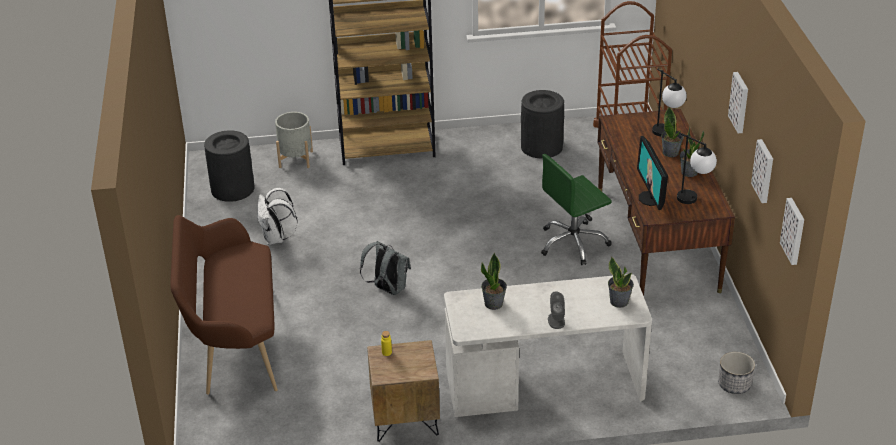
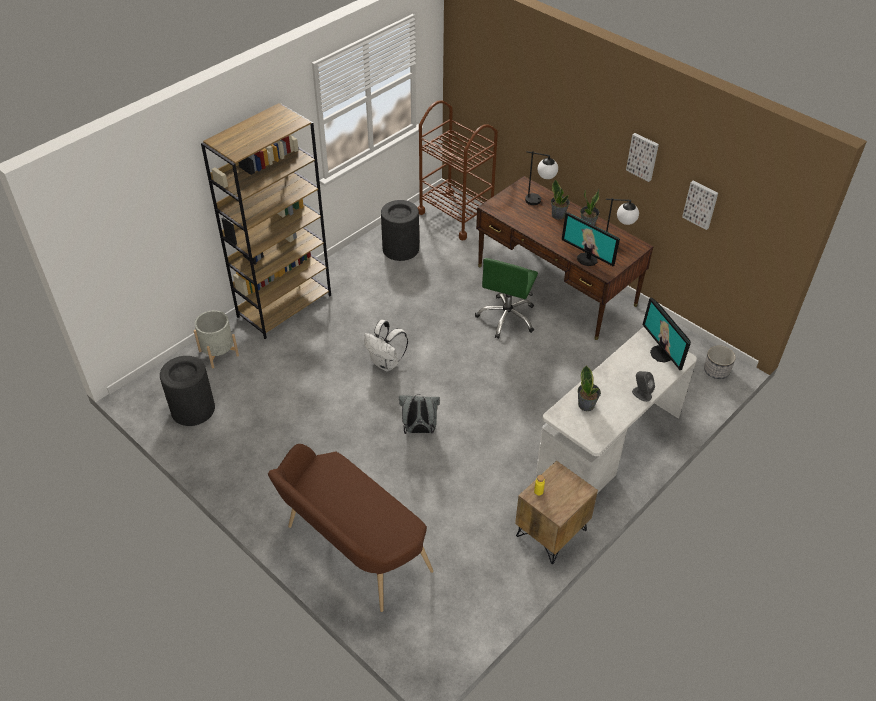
camera: 40 degrees left, 10 degrees up
white backpack [257,188,298,245] -> white backpack moved to [364,320,408,372]
potted plant [608,256,634,308] -> monitor [642,297,691,370]
picture [780,198,804,265] -> none

